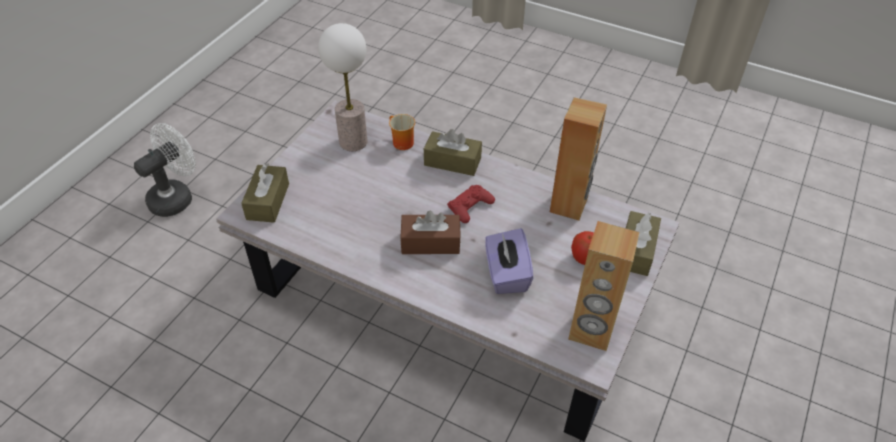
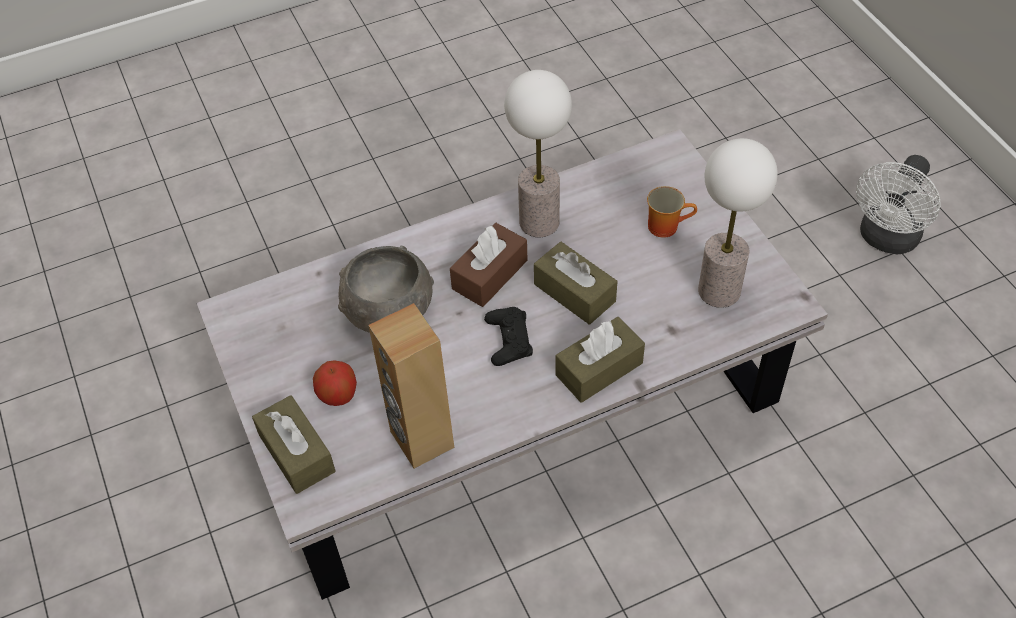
camera: 130 degrees right, 5 degrees up
white fan [134,123,196,217] -> white fan turned 45 degrees clockwise [856,155,940,254]
brown tissue box [241,163,289,223] -> brown tissue box moved to [534,242,617,324]
mug [389,114,415,150] -> mug moved to [647,186,697,238]
red game controller [447,185,495,223] -> black game controller [484,307,533,366]
purple tissue box [485,228,533,294] -> grey bowl [338,246,434,333]
brown speaker [568,221,639,351] -> none
none -> table lamp [504,70,572,237]

